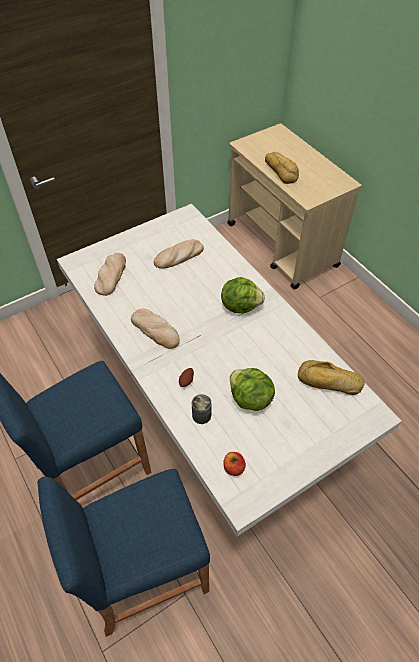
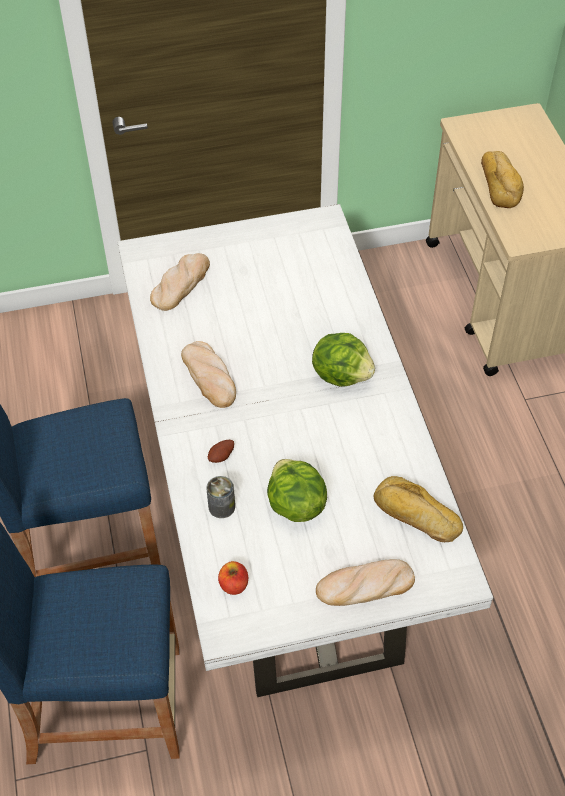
camera: 20 degrees right, 0 degrees up
bread [154,239,204,269] -> bread moved to [316,559,415,606]

